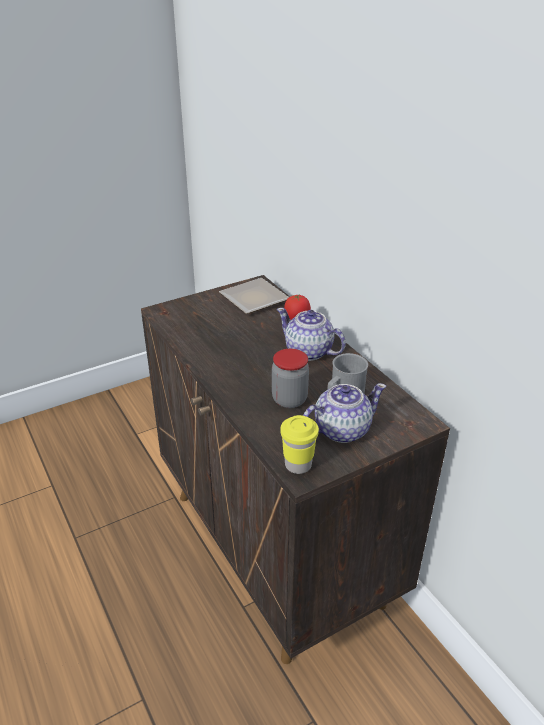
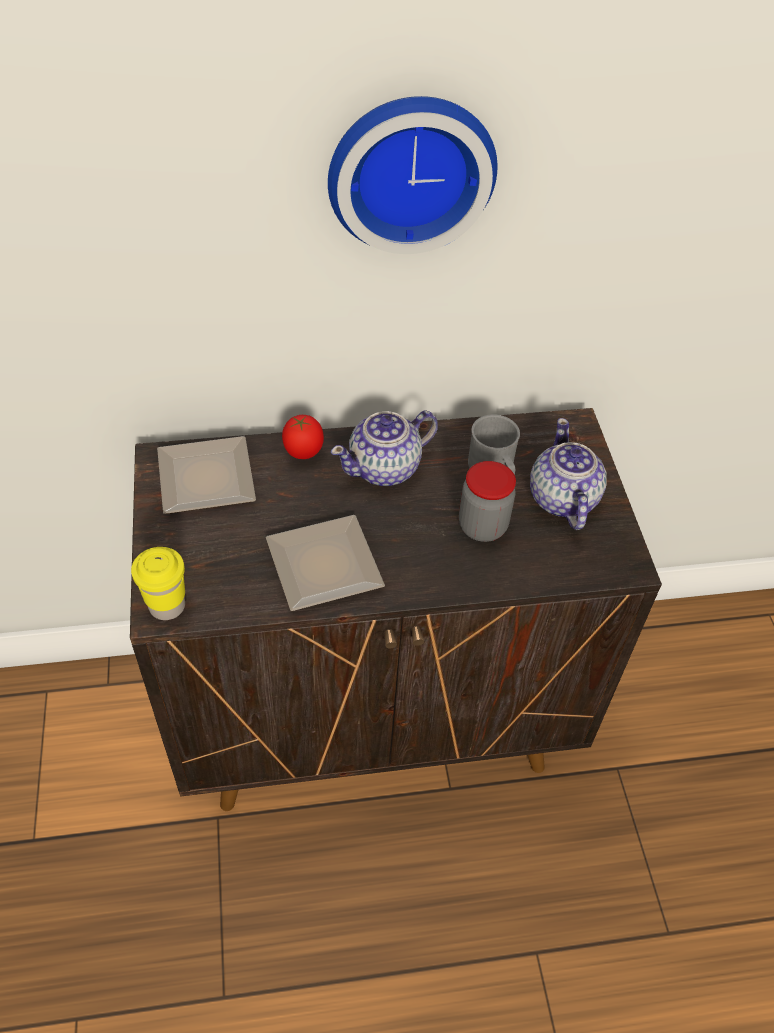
camera: 70 degrees left, 15 degrees up
yellow cup [280,415,319,474] -> yellow cup moved to [131,547,185,620]
none -> plate [266,515,385,611]
none -> wall clock [328,96,498,254]

